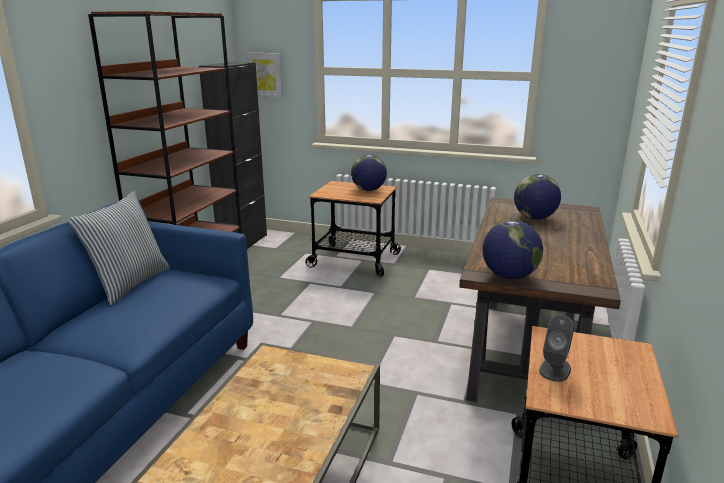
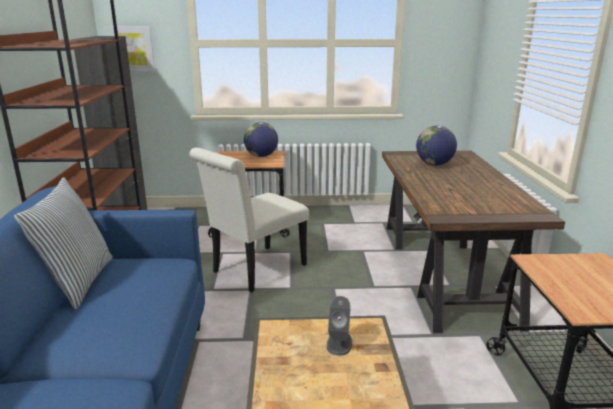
camera: 20 degrees left, 0 degrees up
globe [482,220,543,279] -> none
grey speaker [539,314,574,382] -> grey speaker moved to [327,296,352,355]
none -> white chair [189,148,309,292]

